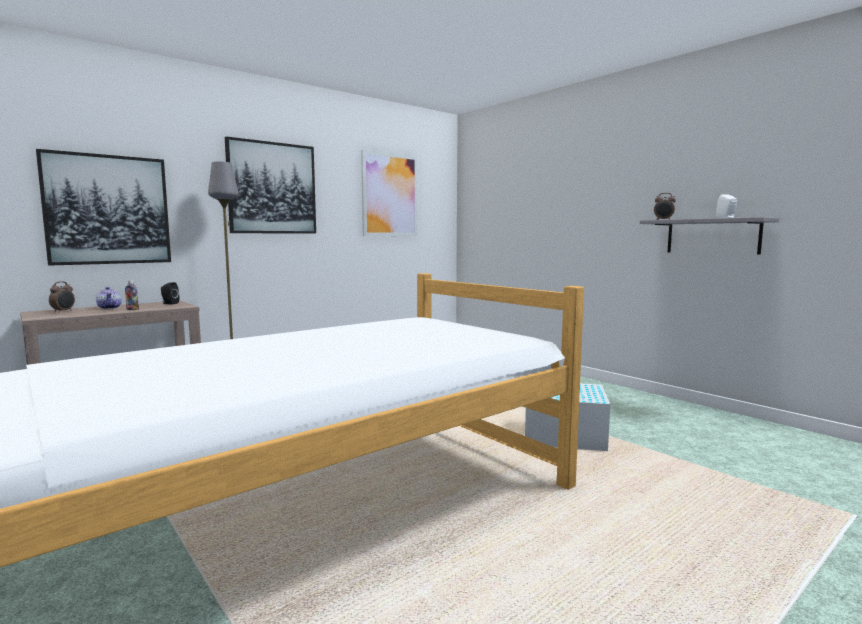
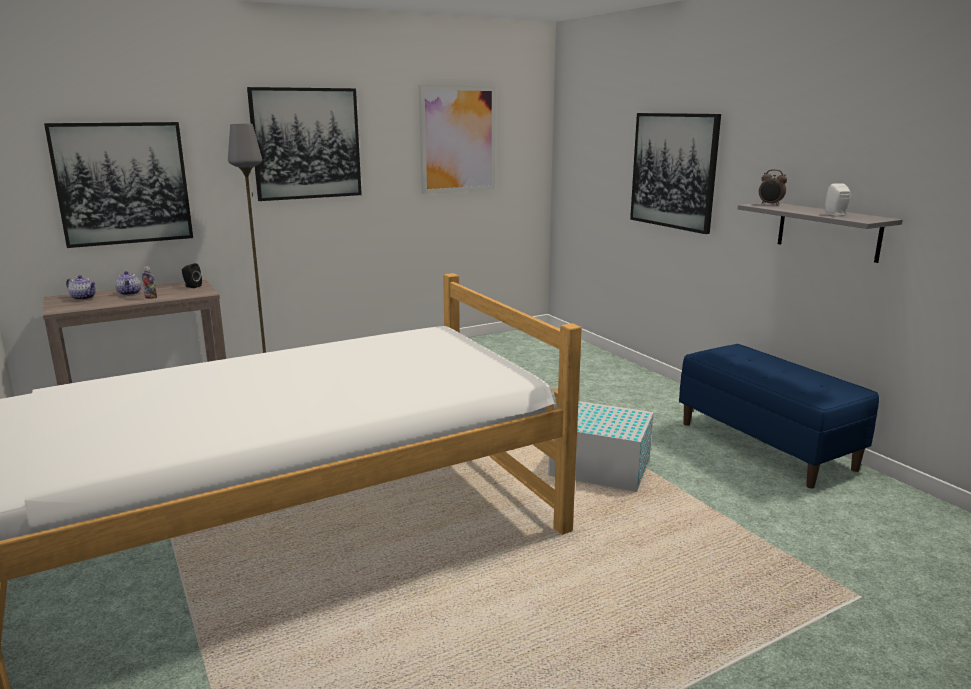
camera: 10 degrees right, 10 degrees up
alarm clock [49,281,75,312] -> teapot [66,275,96,300]
none -> picture [630,113,721,234]
none -> blue bench [679,344,879,489]

